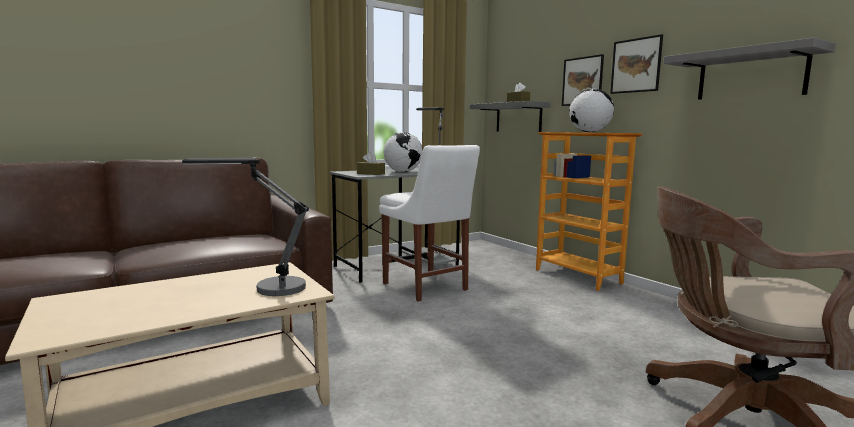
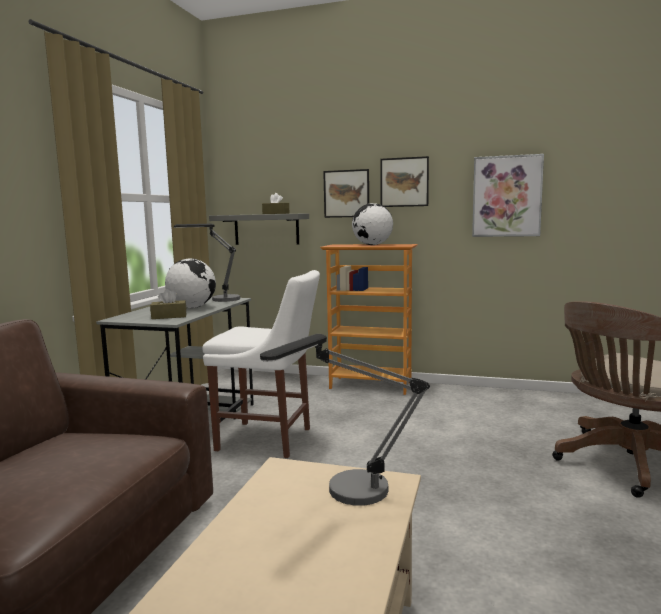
camera: 40 degrees left, 0 degrees up
grey shelf [663,37,836,100] -> picture [472,154,544,237]

